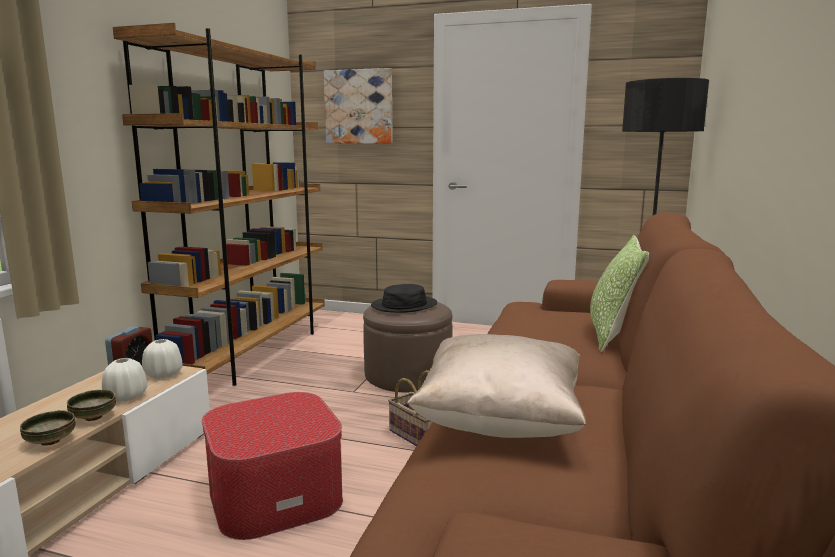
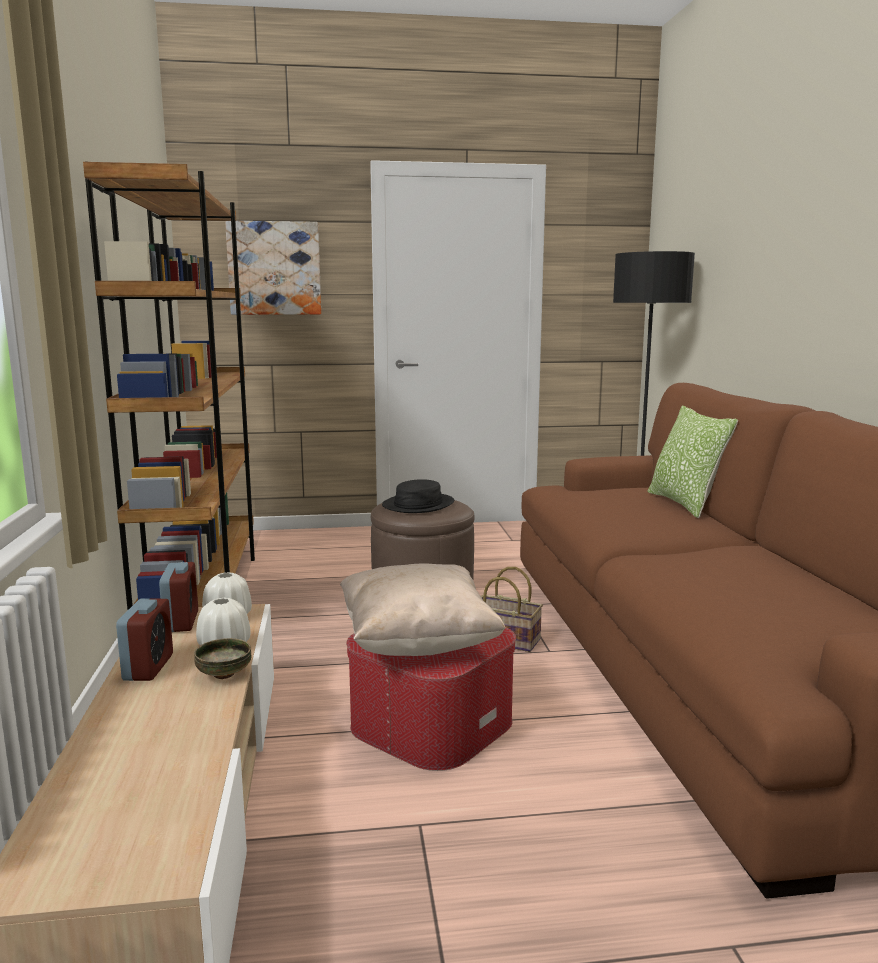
camera: 25 degrees left, 0 degrees up
bowl [20,410,76,446] -> none
beige pillow [407,334,586,438] -> beige pillow moved to [340,563,506,656]
none -> alarm clock [116,599,173,681]

